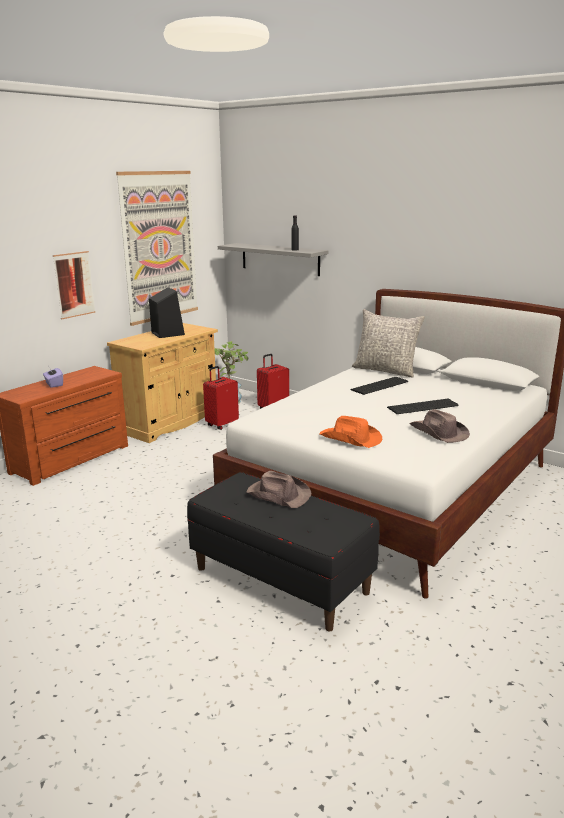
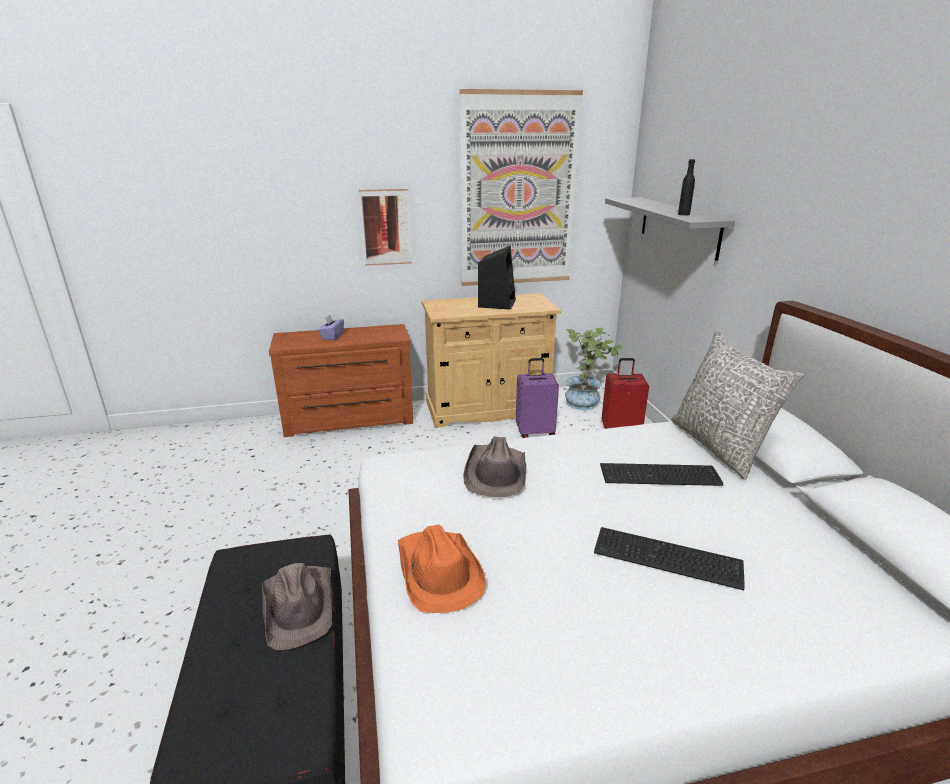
camera: 40 degrees right, 5 degrees up
red suitcase [203,366,239,430] -> purple suitcase [516,358,559,438]
brown hat [410,409,470,443] -> brown hat moved to [463,436,526,497]

